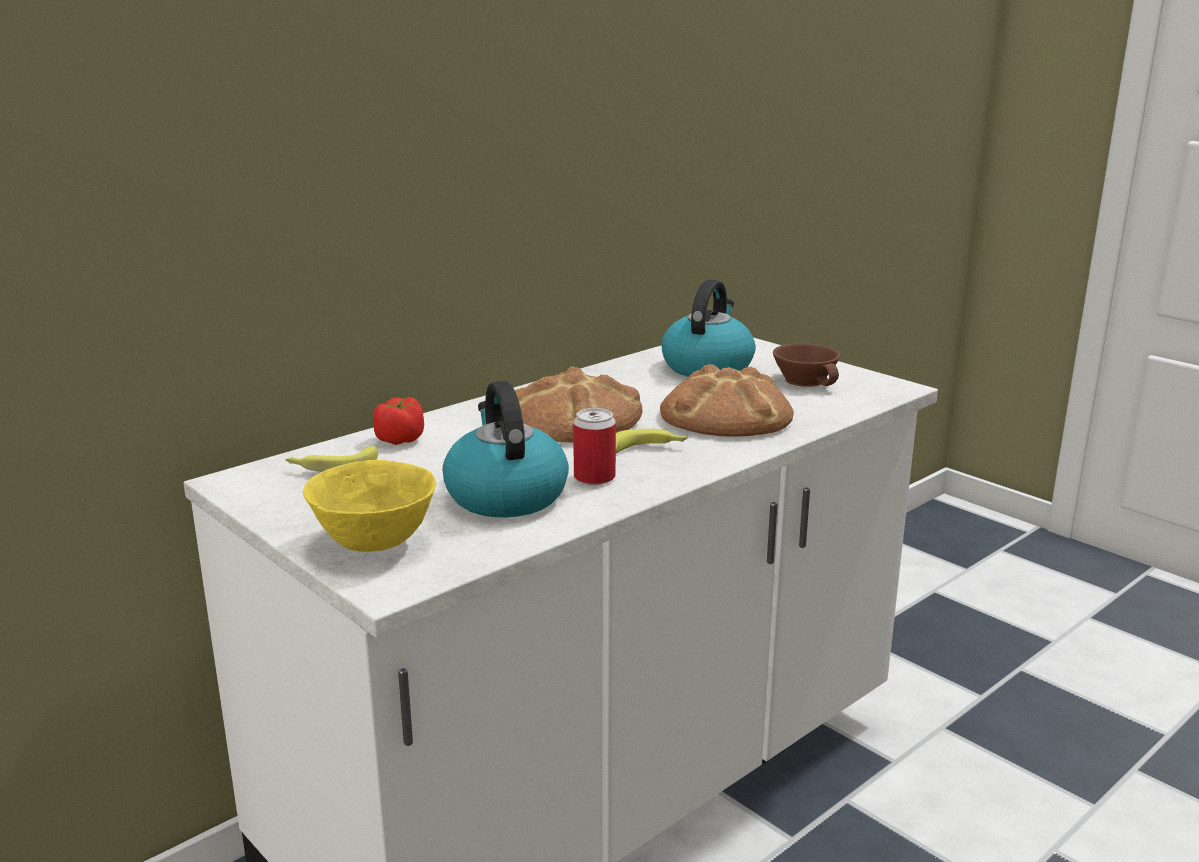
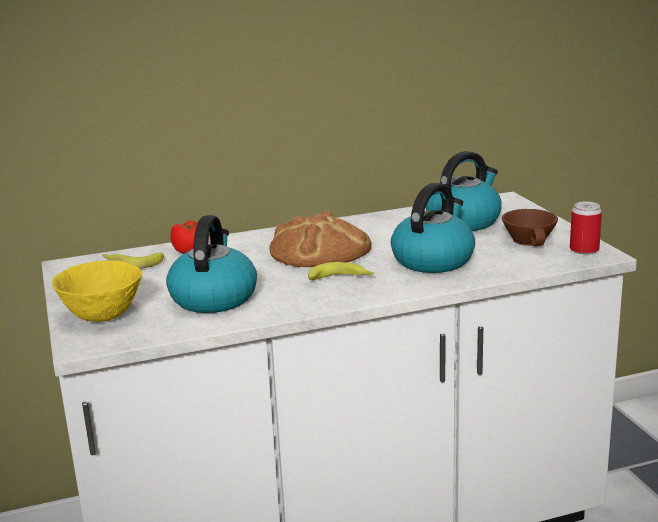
camera: 25 degrees right, 0 degrees up
can [573,408,616,485] -> can moved to [570,202,602,254]
bread [660,364,794,437] -> kettle [391,183,475,273]

